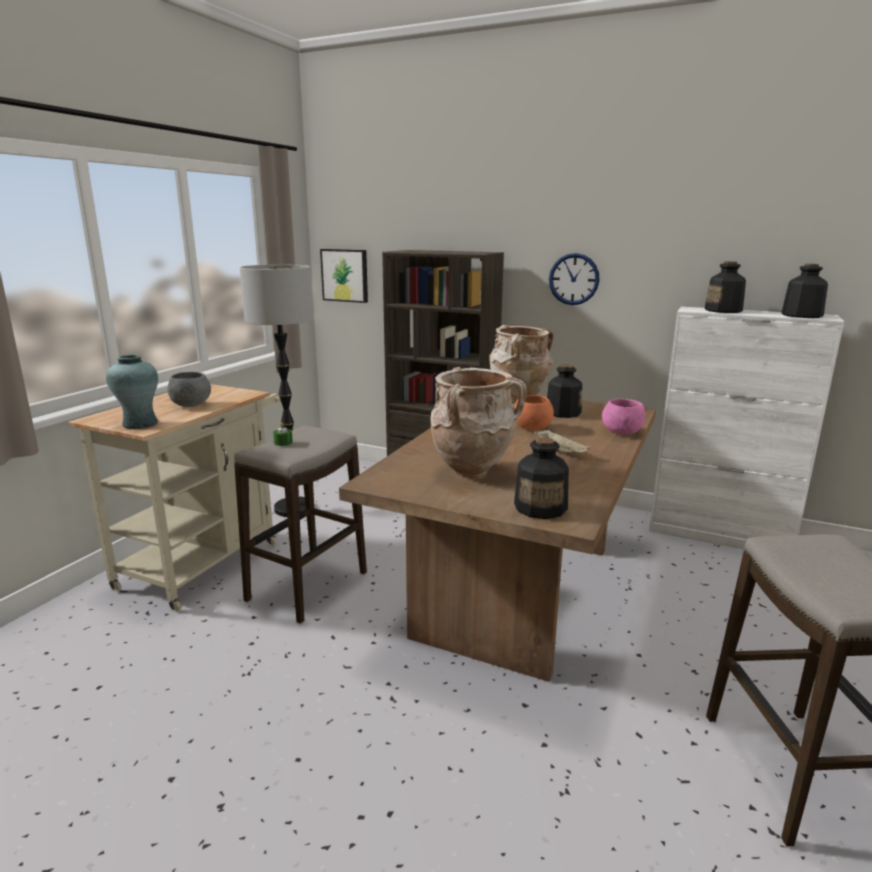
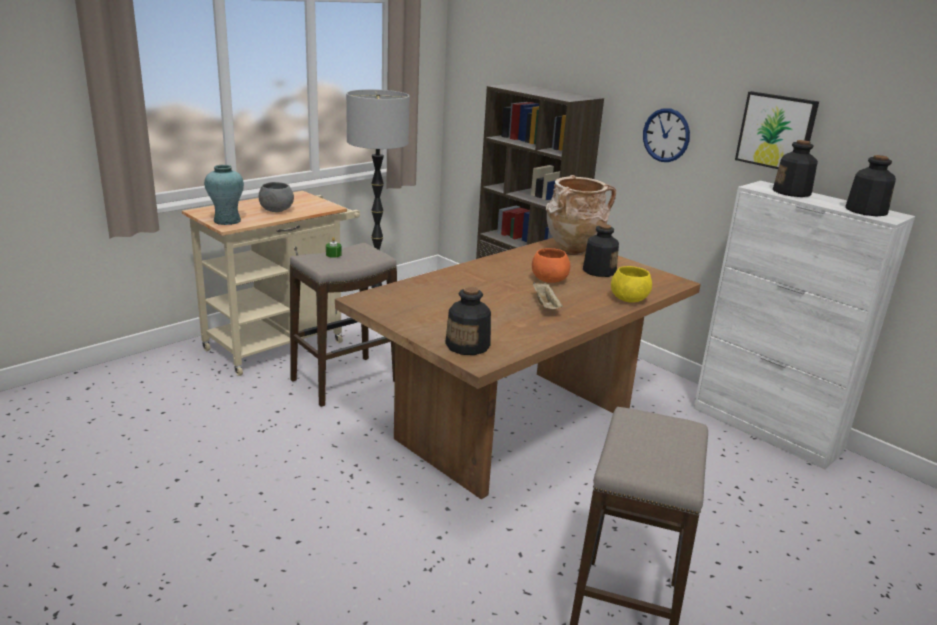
camera: 20 degrees right, 5 degrees up
picture [320,249,368,303] -> picture moved to [735,91,819,169]
beige vase [430,367,527,478] -> none
pink bowl [602,399,646,435] -> yellow bowl [611,266,652,303]

